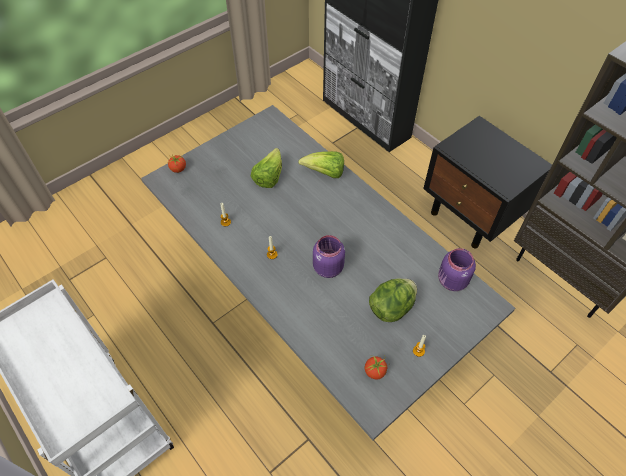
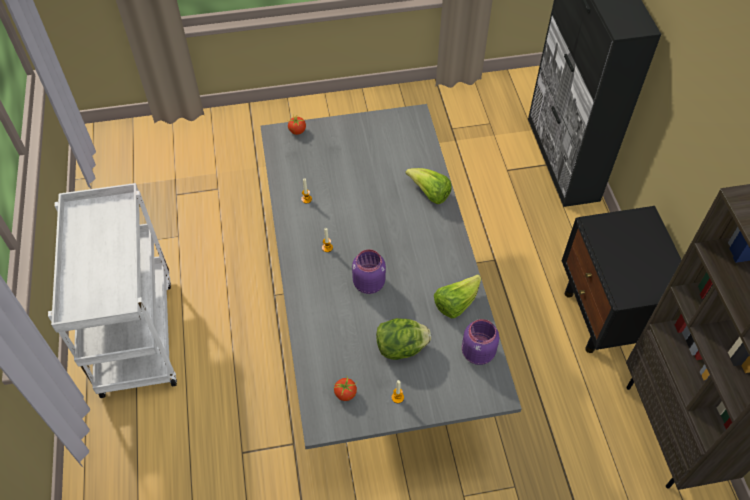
camera: 30 degrees right, 0 degrees up
lettuce [251,148,282,188] -> lettuce moved to [434,274,481,318]

